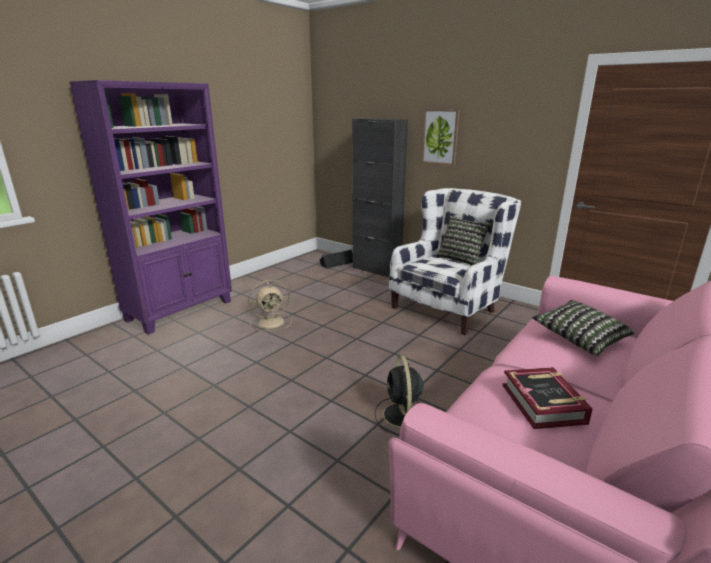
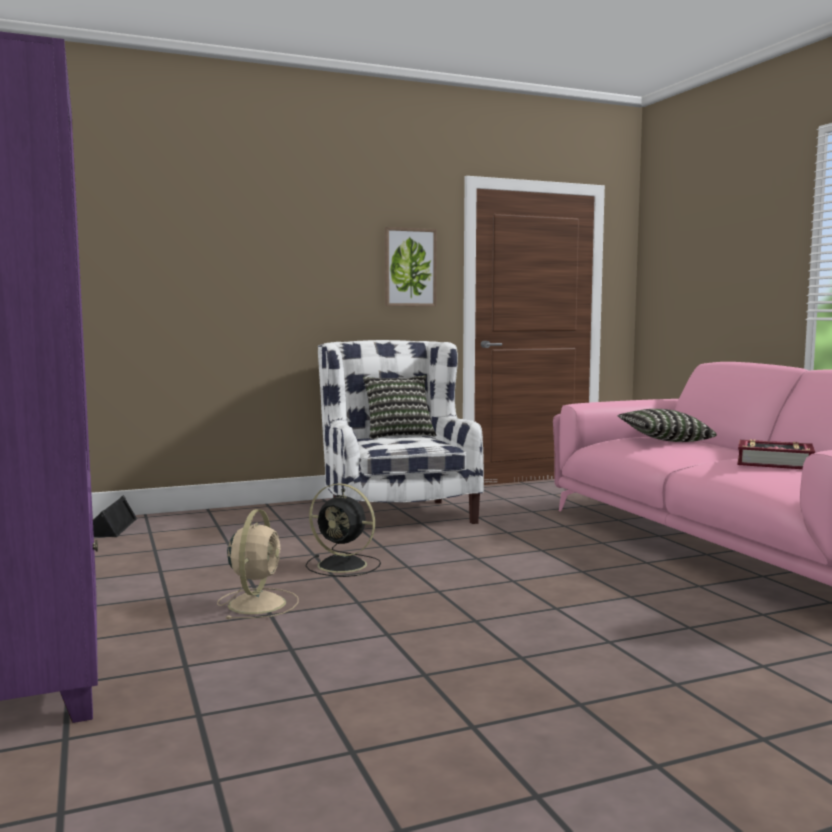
camera: 60 degrees left, 15 degrees down
black cabinet [352,118,408,277] -> none
black fan [375,355,423,435] -> black fan moved to [305,483,381,577]
picture [422,109,460,166] -> picture moved to [385,227,437,307]

